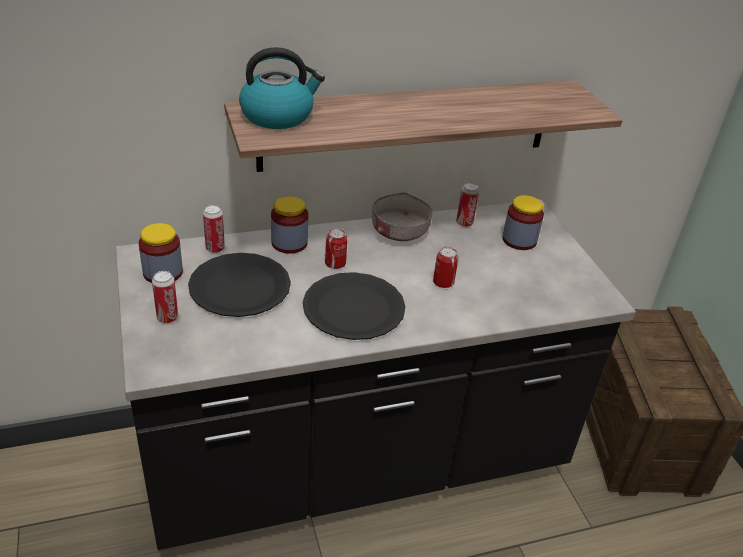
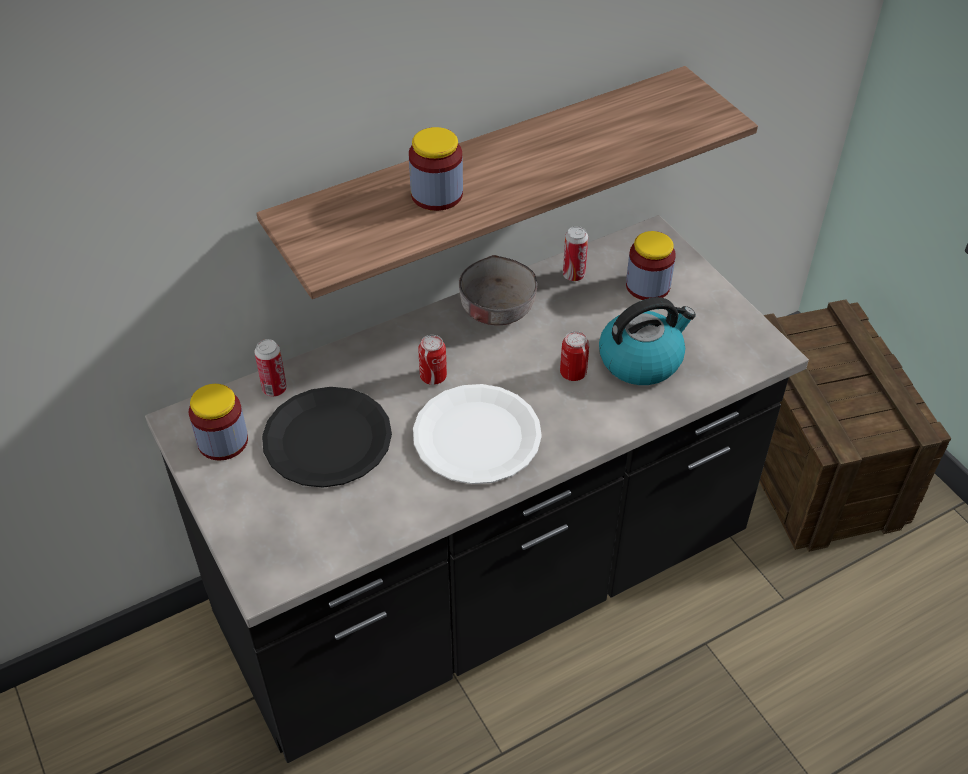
camera: 10 degrees left, 10 degrees up
can [152,271,178,323] -> none
kettle [239,47,325,129] -> kettle moved to [599,297,696,385]
jar [271,196,308,254] -> jar moved to [409,127,463,211]
black plate [303,272,406,340] -> white plate [413,384,542,484]

